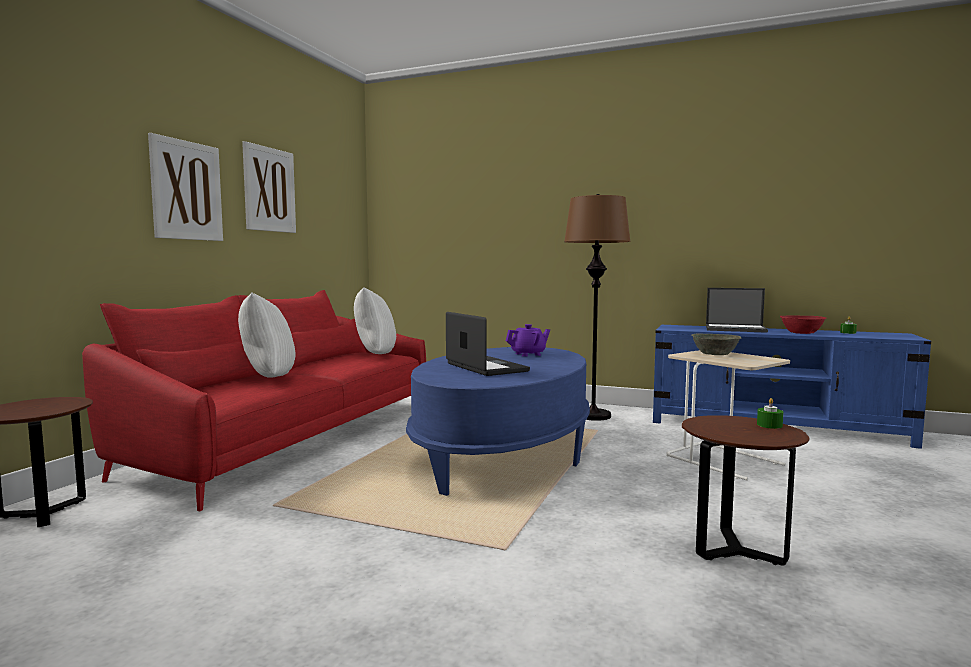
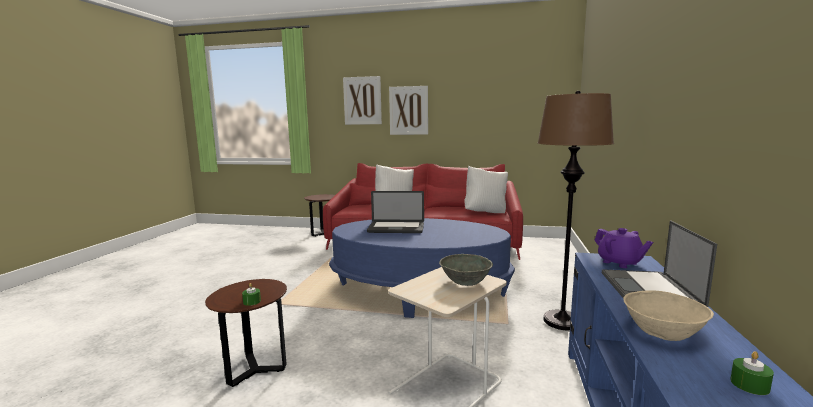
camera: 80 degrees right, 5 degrees up
picture [242,141,296,233] -> picture moved to [343,76,382,125]
laptop [446,312,530,376] -> laptop turned 45 degrees clockwise [367,191,424,233]
purple teapot [506,324,550,357] -> purple teapot moved to [594,228,653,268]
red bowl [780,315,826,334] -> beige bowl [623,290,714,341]

